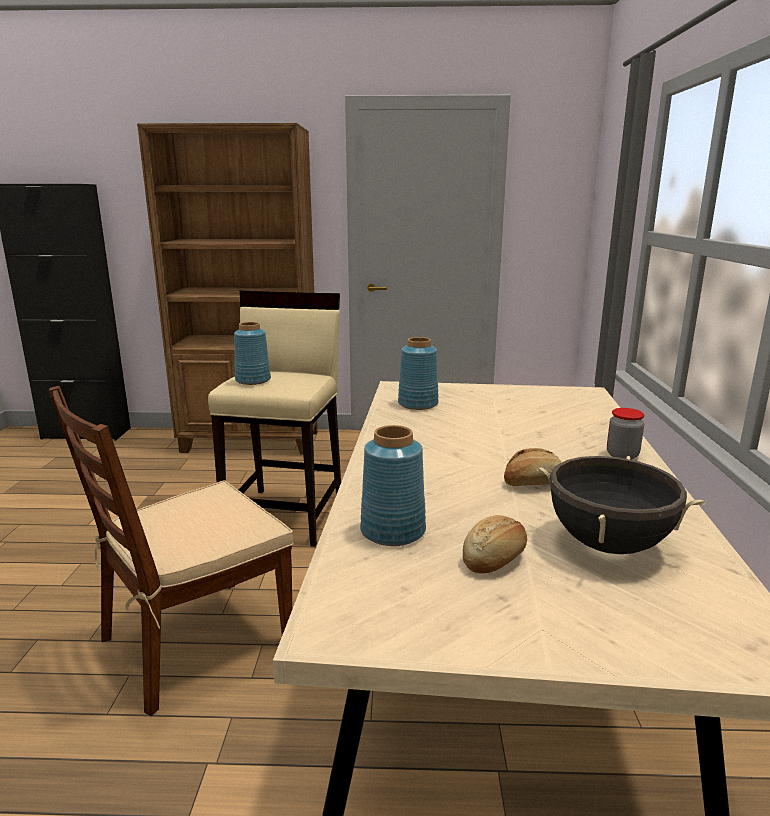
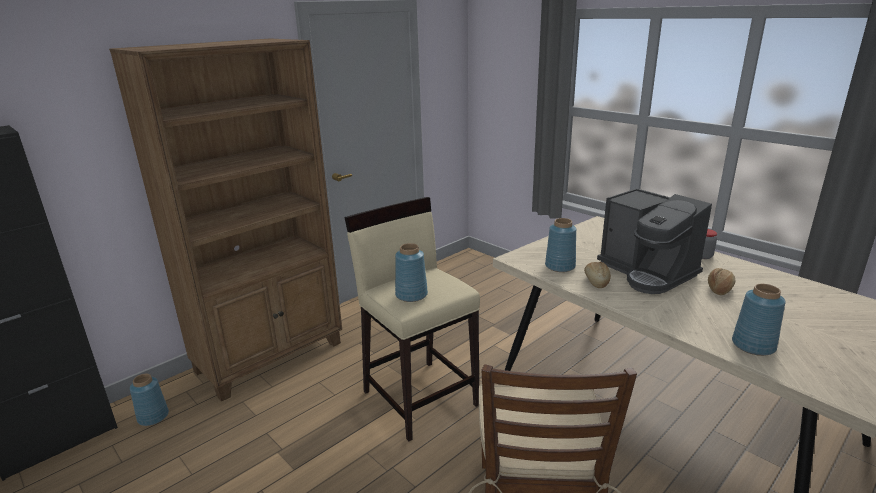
camera: 45 degrees left, 5 degrees up
bread [463,515,527,574] -> bread moved to [584,262,611,288]
black cooking pot [537,456,705,554] -> none
none -> blue vase [130,374,169,426]
none -> coffee machine [597,188,712,294]

